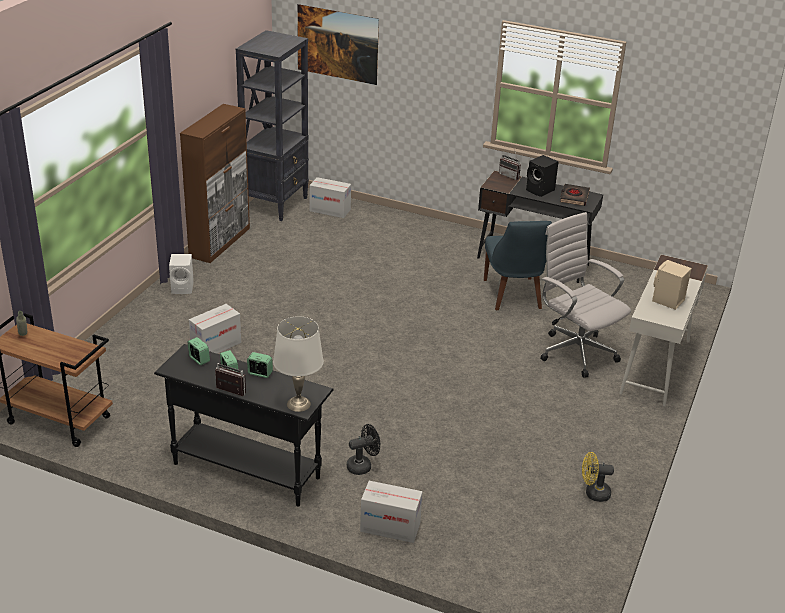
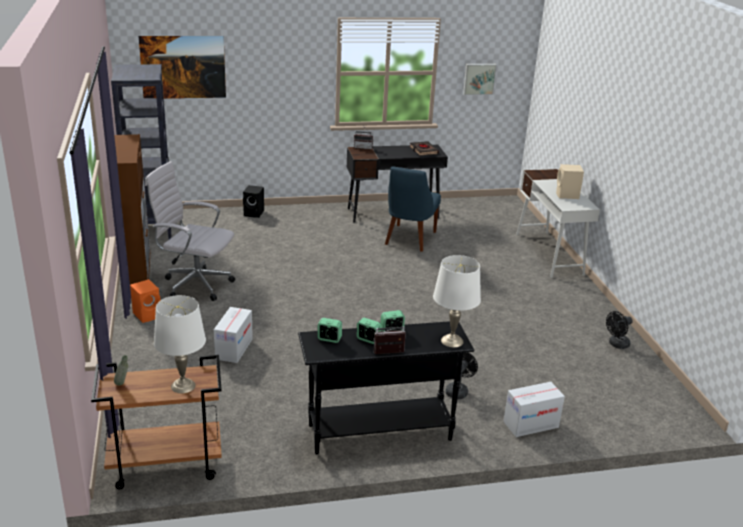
camera: 35 degrees left, 5 degrees down
white speaker [169,254,194,294] -> orange speaker [130,279,161,323]
cardboard box [309,177,351,218] -> none
blue chair [484,221,552,310] -> blue chair turned 60 degrees clockwise [385,166,441,252]
black speaker [526,155,559,197] -> black speaker moved to [243,185,264,218]
white office chair [540,212,631,378] -> white office chair moved to [145,161,235,301]
yellow fan [582,452,614,502] -> black fan [606,311,633,349]
none -> white table lamp [154,295,206,393]
none -> picture [463,64,497,95]

